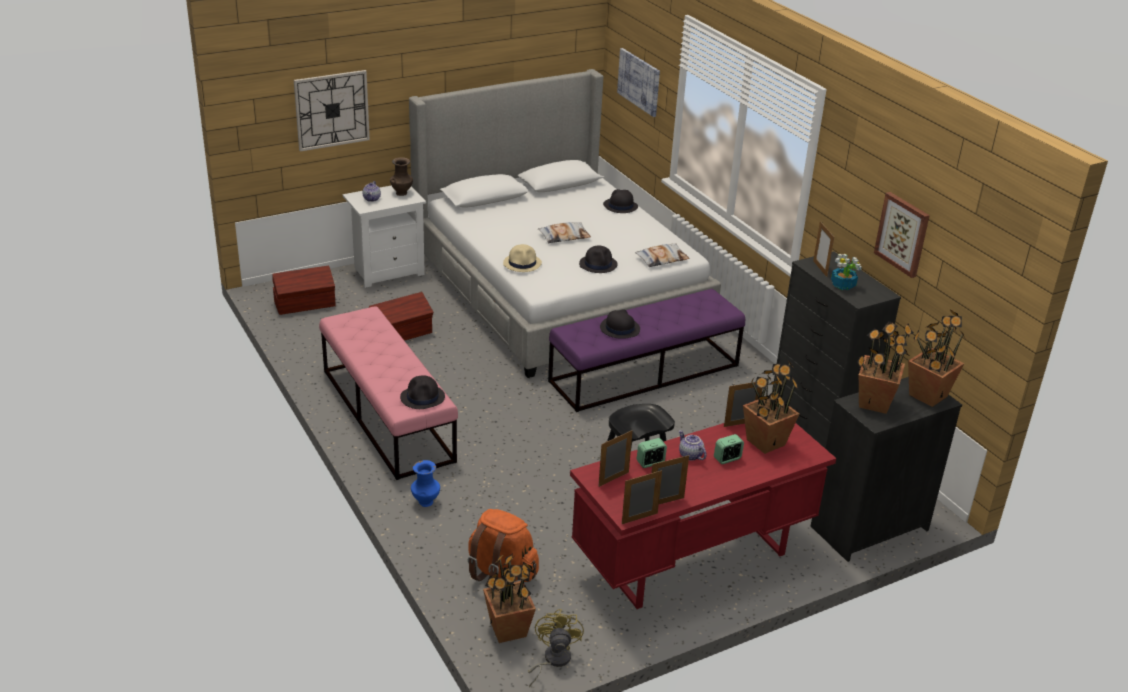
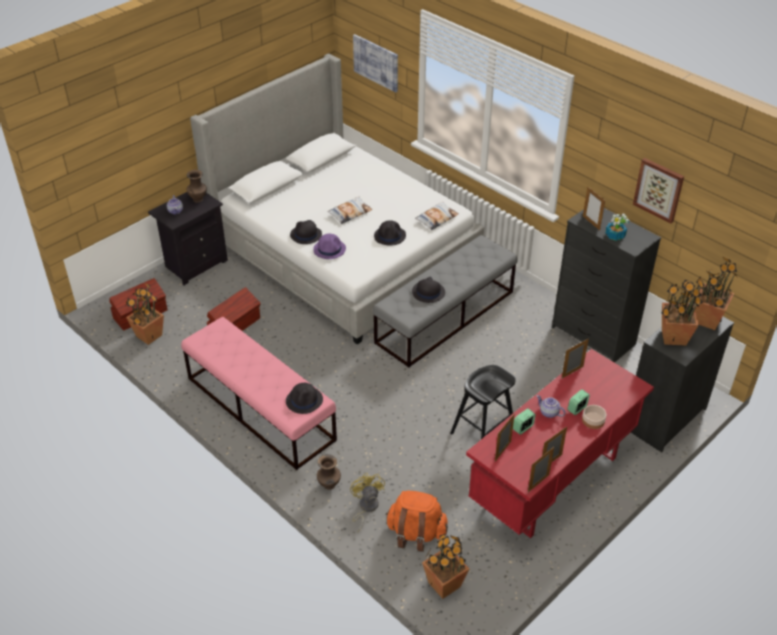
camera: 15 degrees left, 10 degrees up
wall clock [294,70,370,152] -> none
white nightstand [343,186,426,288] -> black nightstand [148,192,228,285]
blue vase [411,460,440,507] -> brown vase [317,454,341,490]
beige hat [503,244,542,272] -> purple hat [313,234,346,259]
yellow fan [528,609,584,687] -> yellow fan moved to [350,473,385,532]
purple bench [548,289,745,412] -> grey bench [373,235,517,368]
black hat [603,189,638,213] -> black hat moved to [290,220,322,244]
potted plant [743,360,799,454] -> potted plant moved to [126,283,164,345]
none -> bowl [582,405,606,429]

